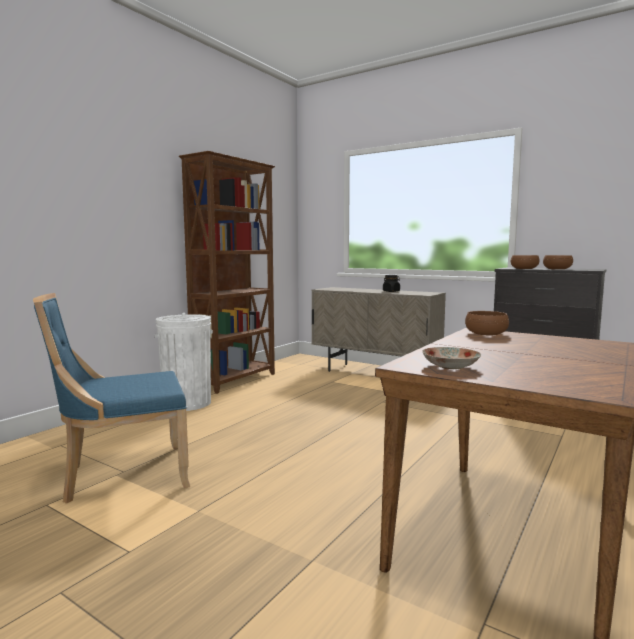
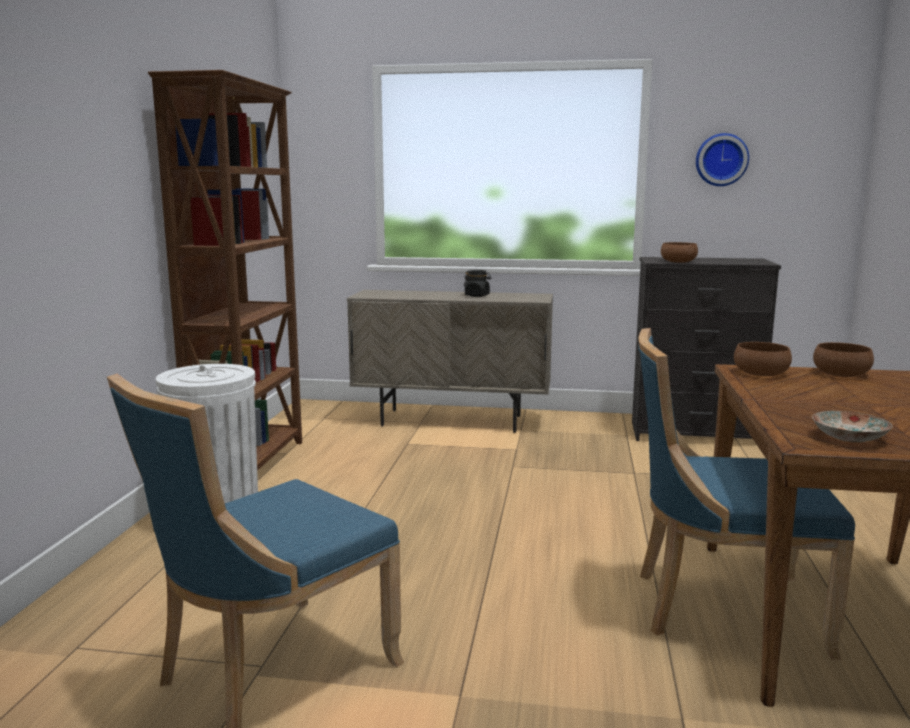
camera: 25 degrees left, 5 degrees up
brown bowl [543,255,573,269] -> brown bowl moved to [813,342,874,377]
none -> blue chair [638,328,855,660]
none -> wall clock [696,133,749,186]

